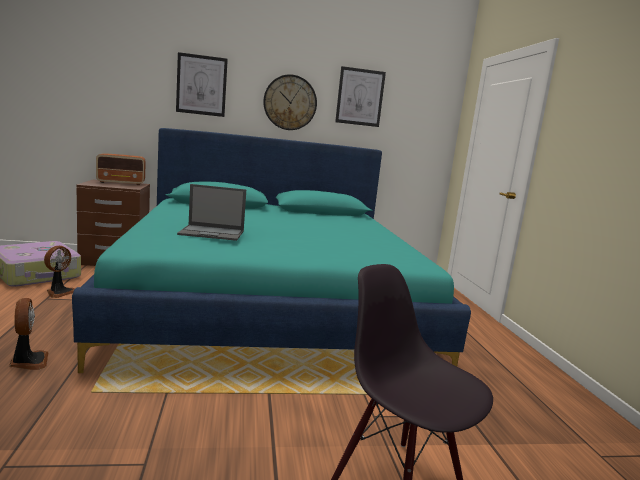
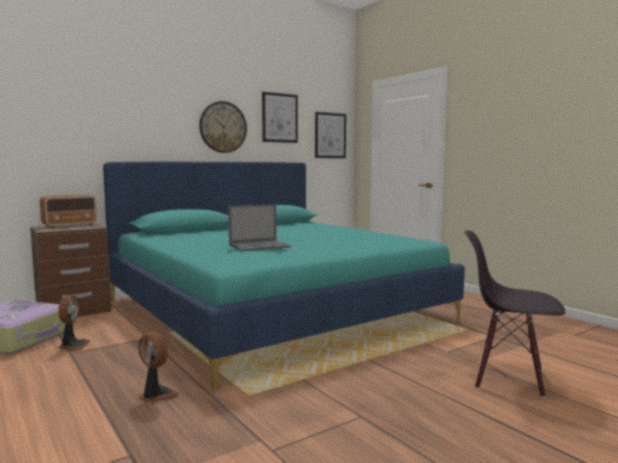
camera: 25 degrees left, 5 degrees down
picture [176,52,228,117] -> picture moved to [315,112,346,158]

